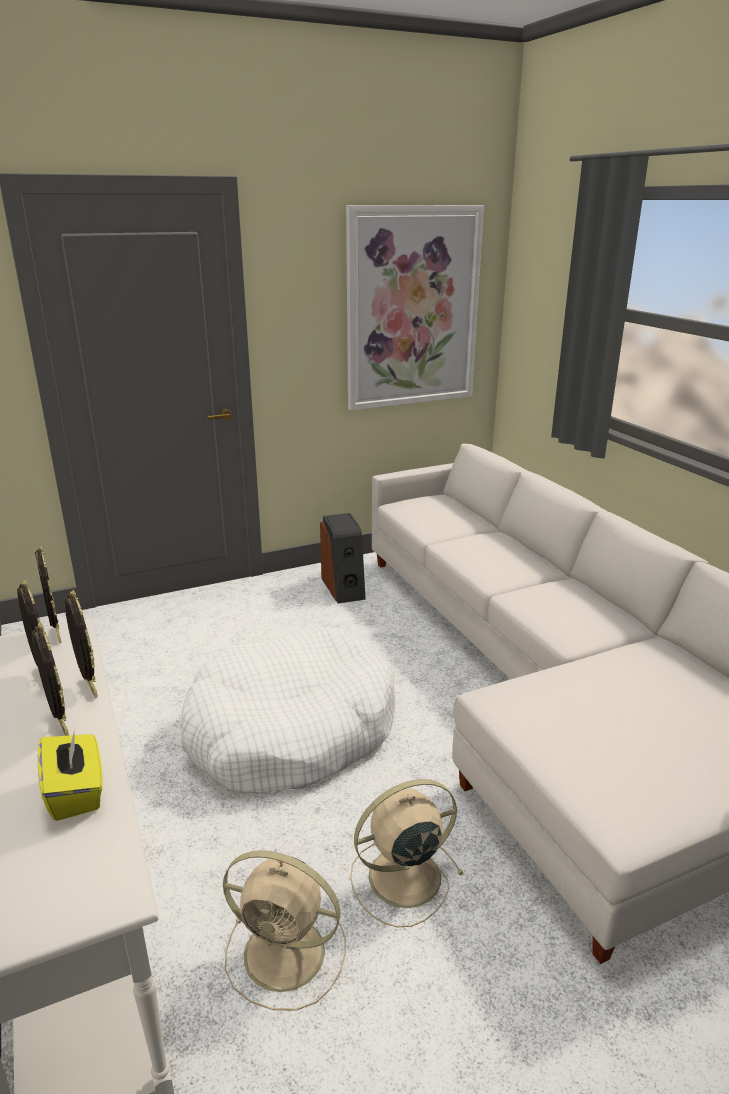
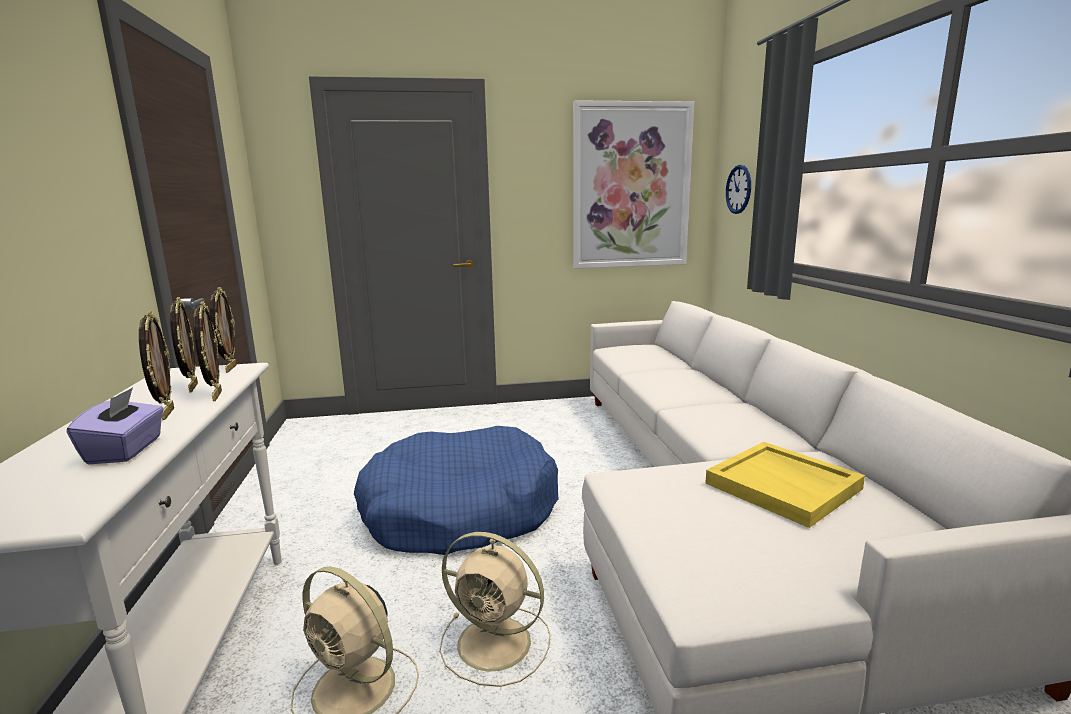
camera: 15 degrees right, 10 degrees down
yellow tissue box [38,729,103,821] -> purple tissue box [67,387,164,464]
white dog bed [180,627,396,793] -> blue dog bed [354,426,558,555]
speaker [320,513,366,603] -> none
beige fan [350,779,464,927] -> beige fan turned 150 degrees counterclockwise [439,532,550,687]
none -> yellow tray [705,442,865,528]
none -> wall clock [726,165,751,214]

